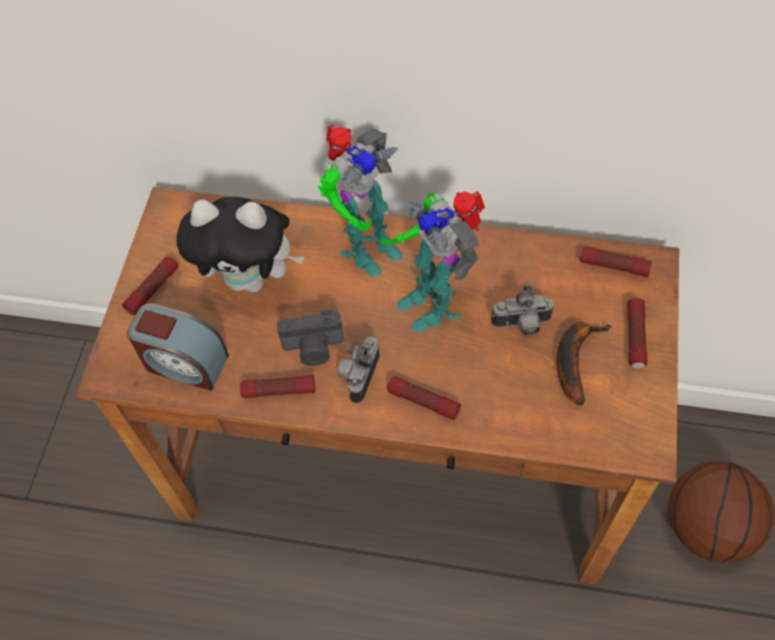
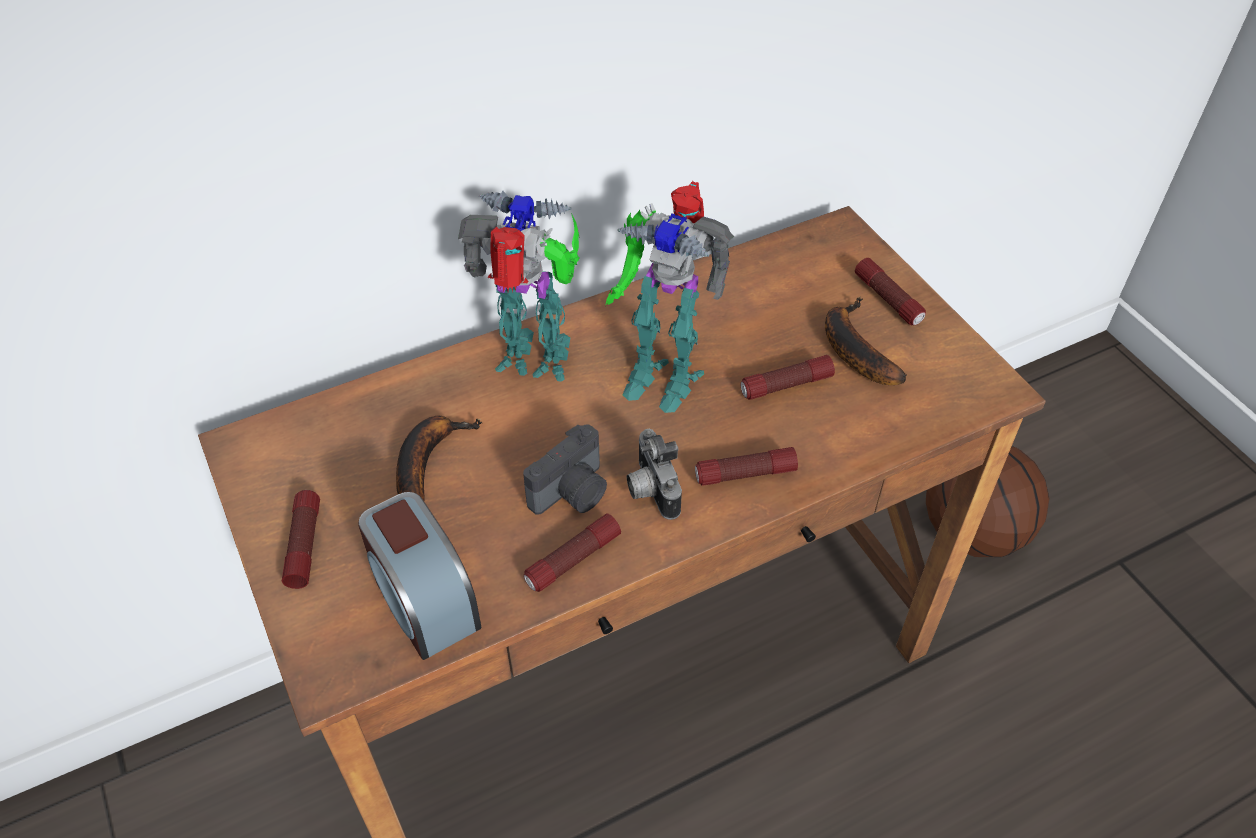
camera: 40 degrees left, 10 degrees down
alarm clock [127,303,229,391] -> alarm clock turned 75 degrees clockwise [358,492,482,660]
plush toy [177,197,305,293] -> banana [396,416,482,500]
toy robot [318,124,403,277] -> toy robot turned 90 degrees counterclockwise [458,191,580,382]
camera [491,284,555,336] -> none
flashlight [580,246,652,277] -> flashlight moved to [740,355,835,400]

